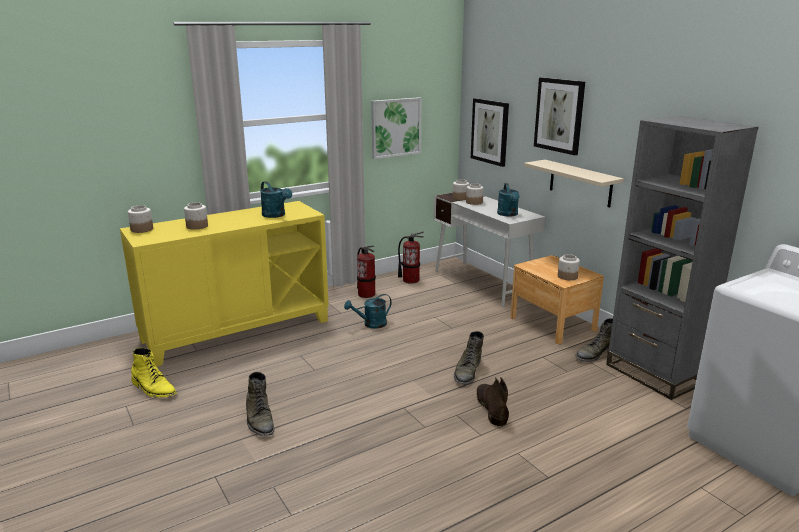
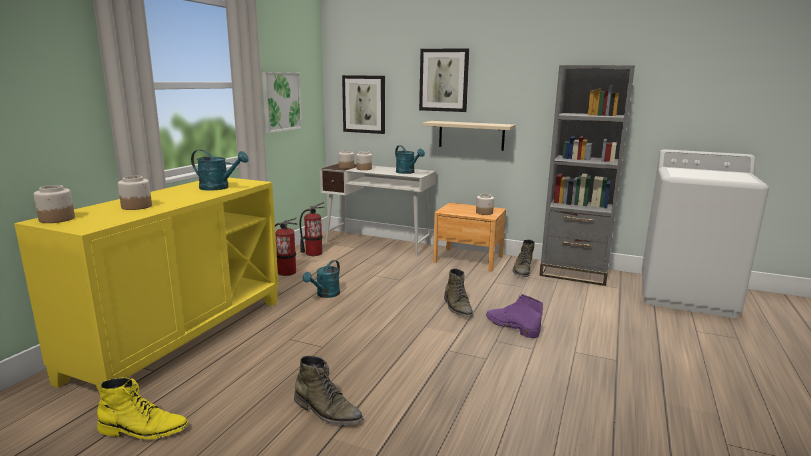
camera: 35 degrees left, 5 degrees down
brown boot [476,377,509,426] -> purple boot [486,294,543,338]

